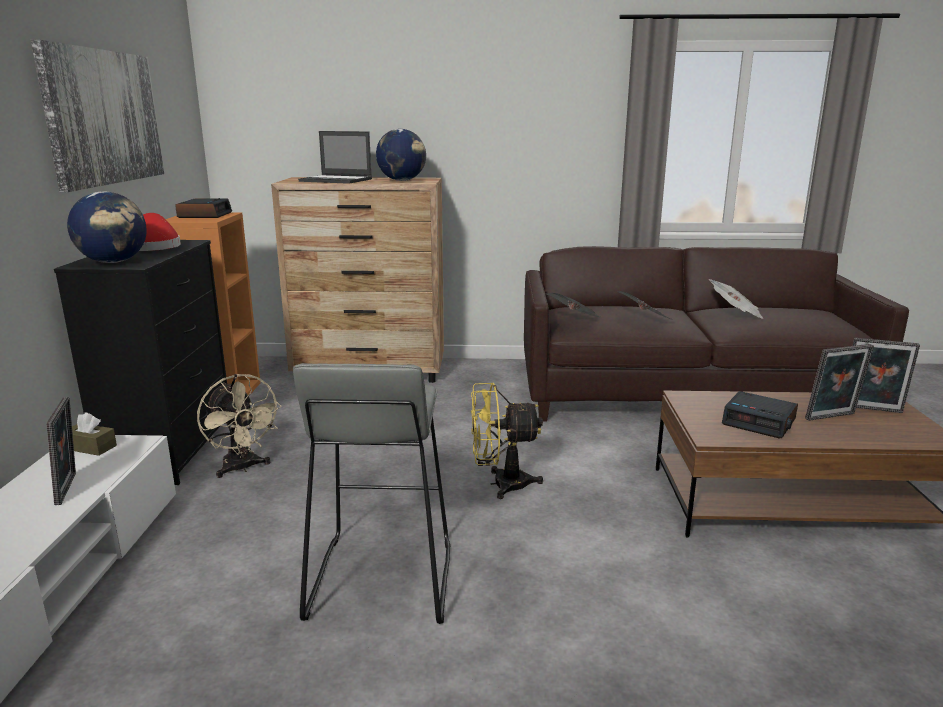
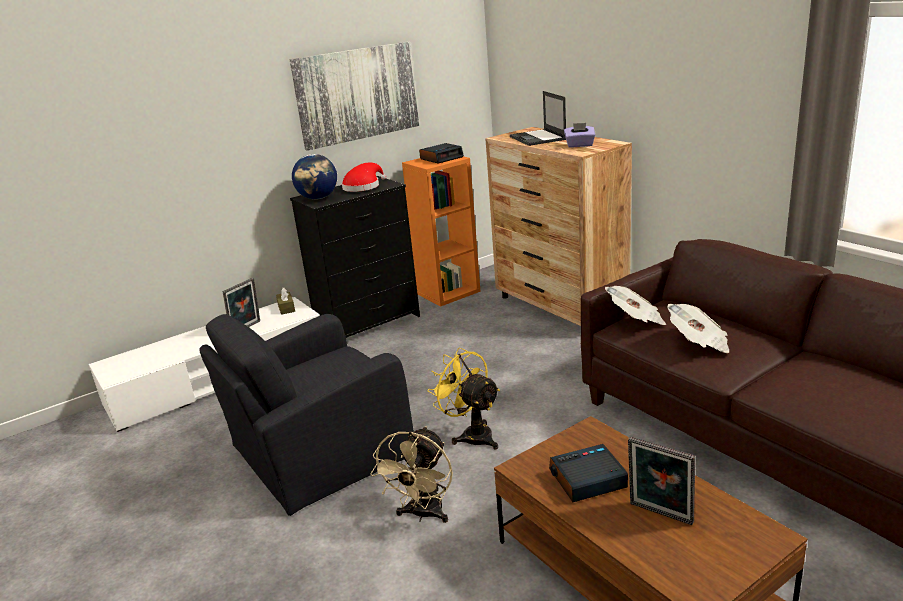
camera: 55 degrees right, 5 degrees up
beige fan [197,374,282,478] -> beige fan moved to [371,426,453,523]
grey stool [293,363,450,624] -> black armchair [199,314,414,516]
globe [376,129,426,181] -> purple tissue box [564,123,595,148]
newspaper [709,279,764,319] -> none
alarm clock [722,391,798,439] -> alarm clock turned 75 degrees clockwise [549,444,628,502]
picture frame [853,338,920,413] -> none

